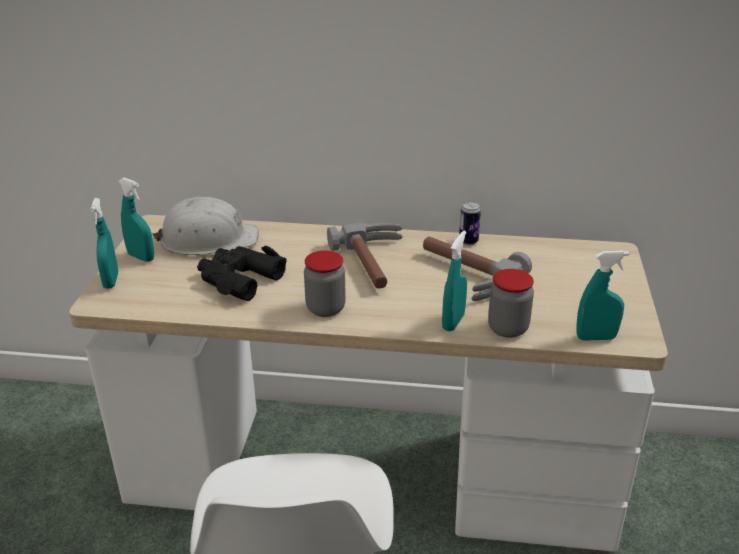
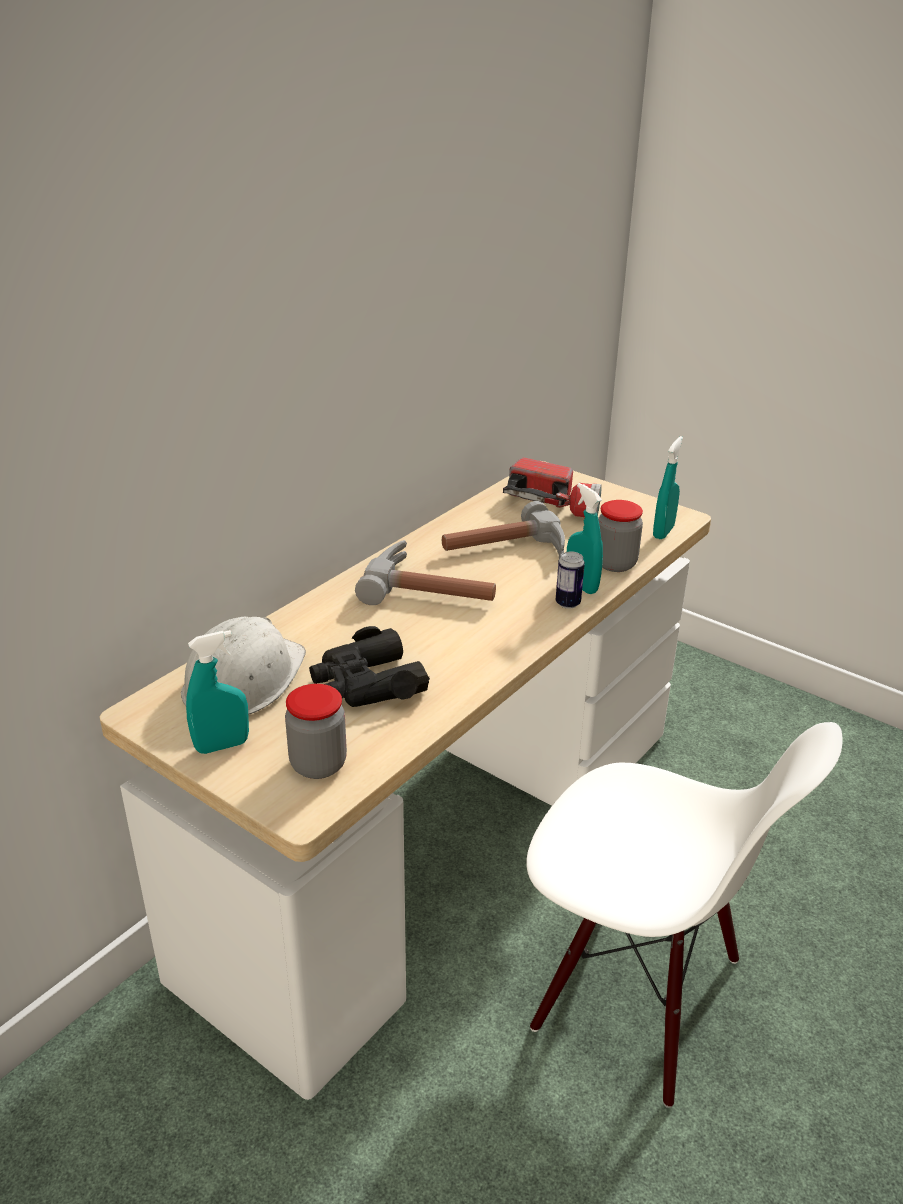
camera: 60 degrees left, 0 degrees up
turquoise spray bottle [90,198,118,289] -> none
jar [304,250,346,317] -> jar moved to [285,684,347,779]
can [459,201,481,245] -> can moved to [556,551,585,609]
none -> flashlight [503,457,602,517]

